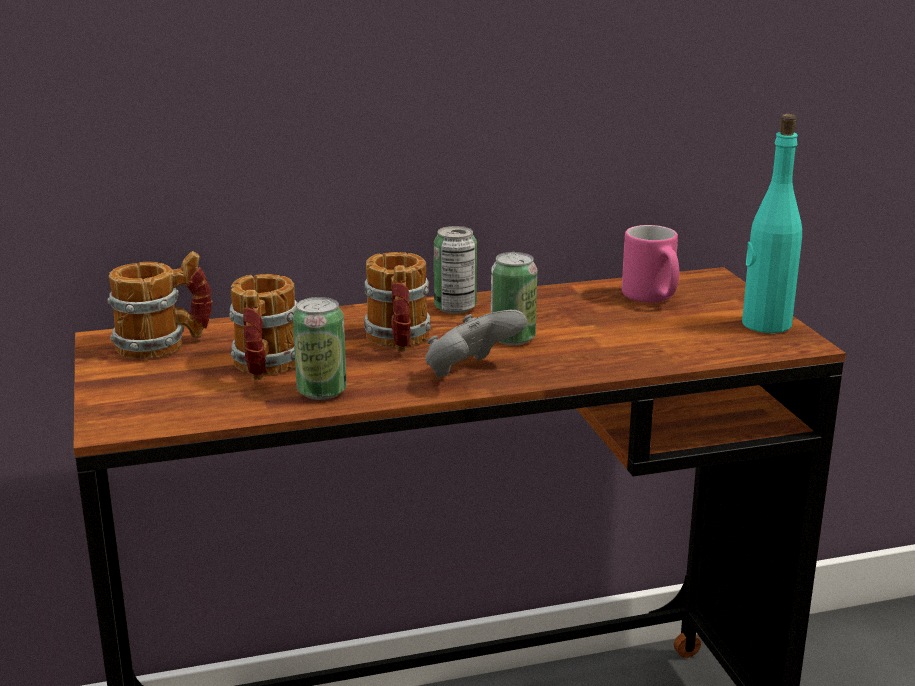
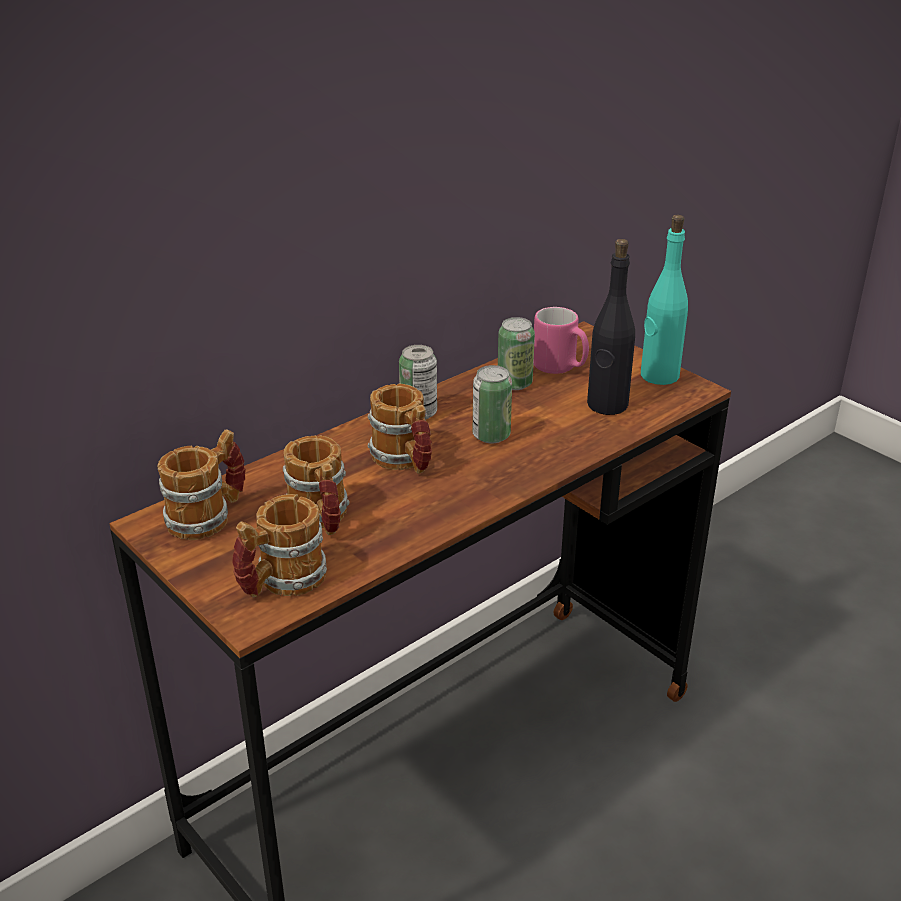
camera: 25 degrees left, 10 degrees up
can [293,297,347,400] -> can moved to [498,317,535,390]
grey game controller [425,310,527,378] -> none
none -> mug [232,494,327,597]
none -> black bottle [587,239,635,415]

